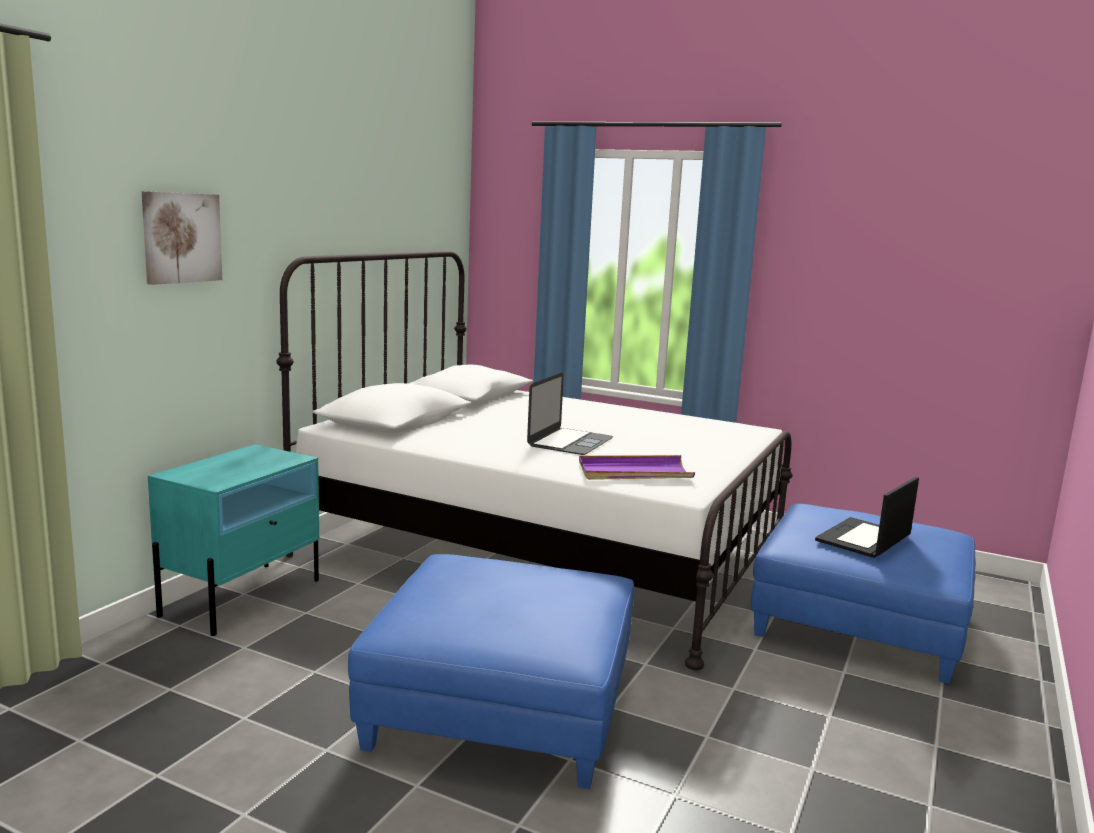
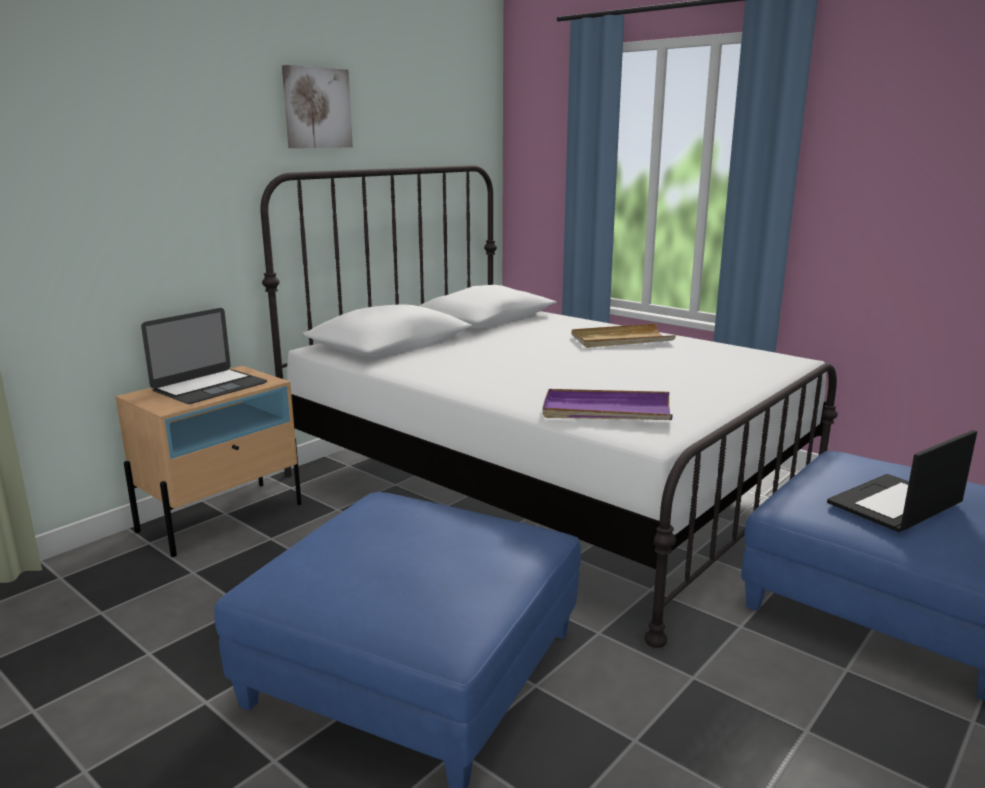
camera: 15 degrees right, 5 degrees up
picture [142,191,222,285] -> picture moved to [282,65,353,148]
turquoise nightstand [148,444,319,636] -> beige nightstand [115,366,302,557]
laptop [527,372,613,455] -> laptop moved to [141,308,267,404]
none -> beige tray [572,323,676,348]

